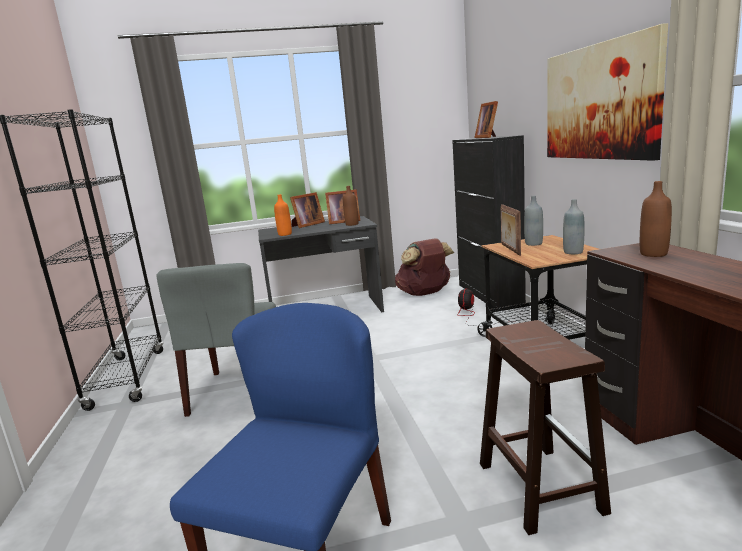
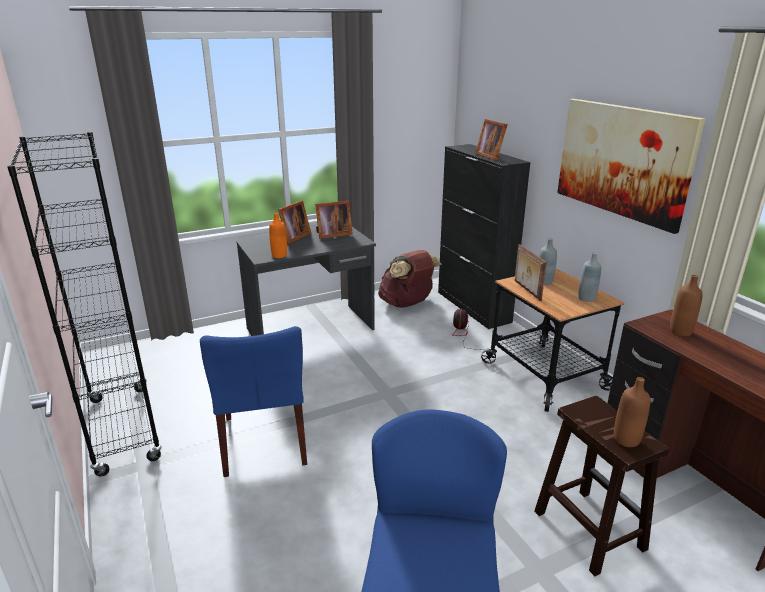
camera: 15 degrees left, 10 degrees up
grey chair [156,263,276,417] -> blue chair [200,326,307,477]
brown bottle [343,186,359,226] -> brown bottle moved to [614,377,650,447]

